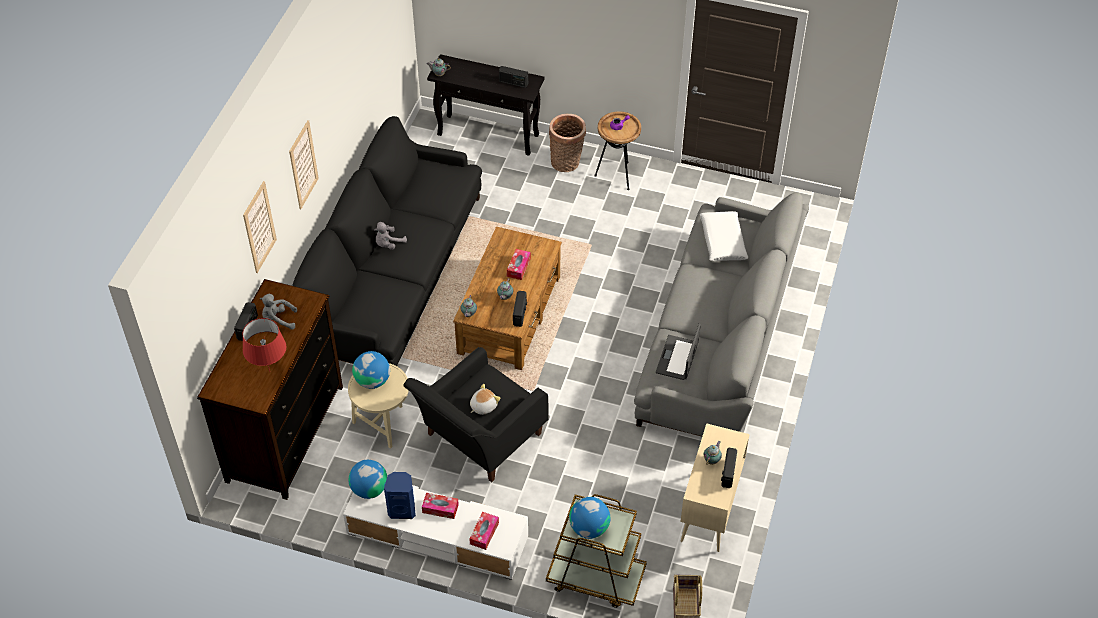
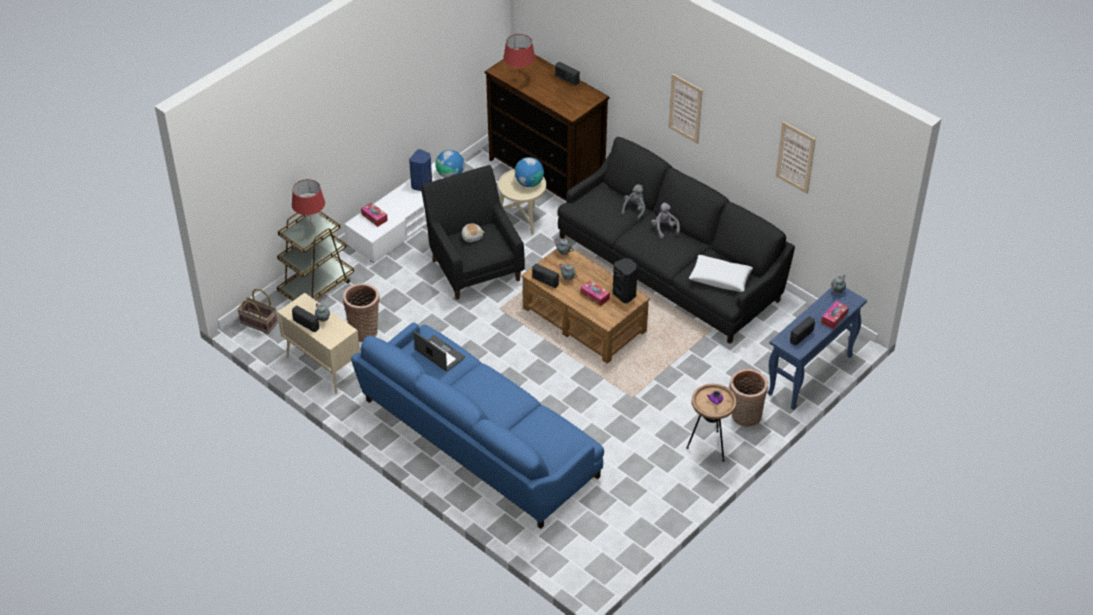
camera: 115 degrees right, 5 degrees down
picture [243,181,277,273] -> picture moved to [776,122,816,194]
grey plush toy [260,294,297,330] -> grey plush toy moved to [621,184,646,220]
tissue box [422,493,459,519] -> tissue box moved to [821,301,849,329]
black console table [427,54,544,156] -> blue console table [768,287,867,410]
globe [569,497,611,539] -> red table lamp [292,179,325,222]
grey sofa [634,193,809,437] -> blue sofa [351,322,604,529]
white pillow [700,211,748,261] -> white pillow moved to [689,255,753,292]
none -> basket [343,283,380,342]
none -> black speaker [613,258,638,303]

